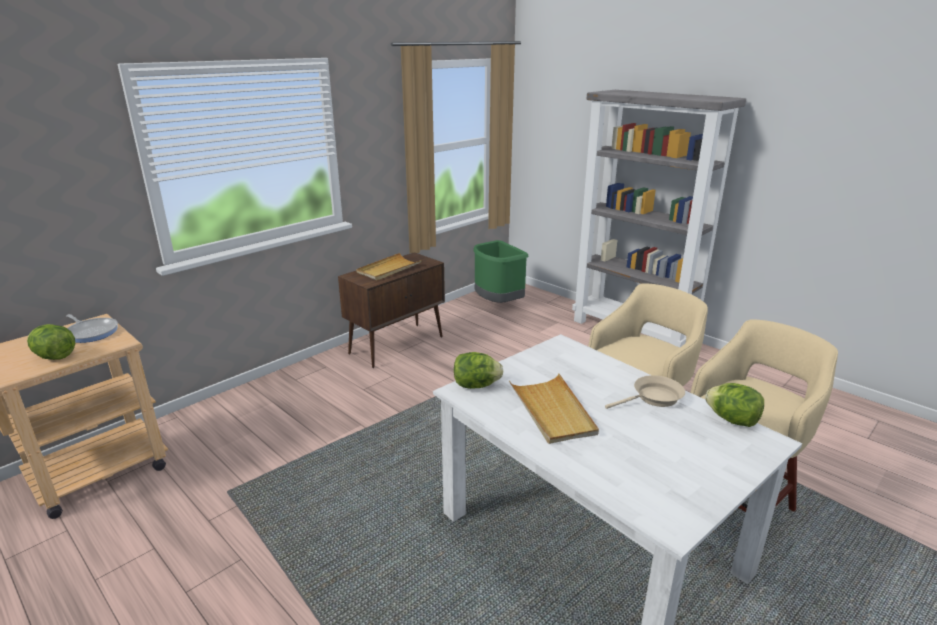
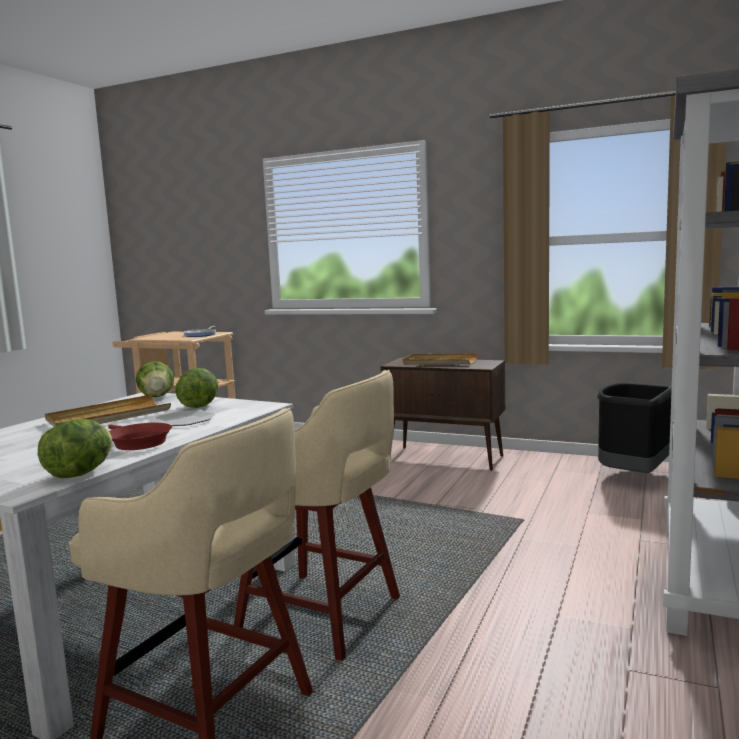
camera: 70 degrees right, 15 degrees down
lettuce [27,324,75,360] -> lettuce moved to [175,368,218,408]
green trash can [473,240,529,303] -> black trash can [597,382,672,473]
beige frying pan [605,375,685,409] -> red frying pan [108,423,172,450]
none -> plate [150,410,215,426]

